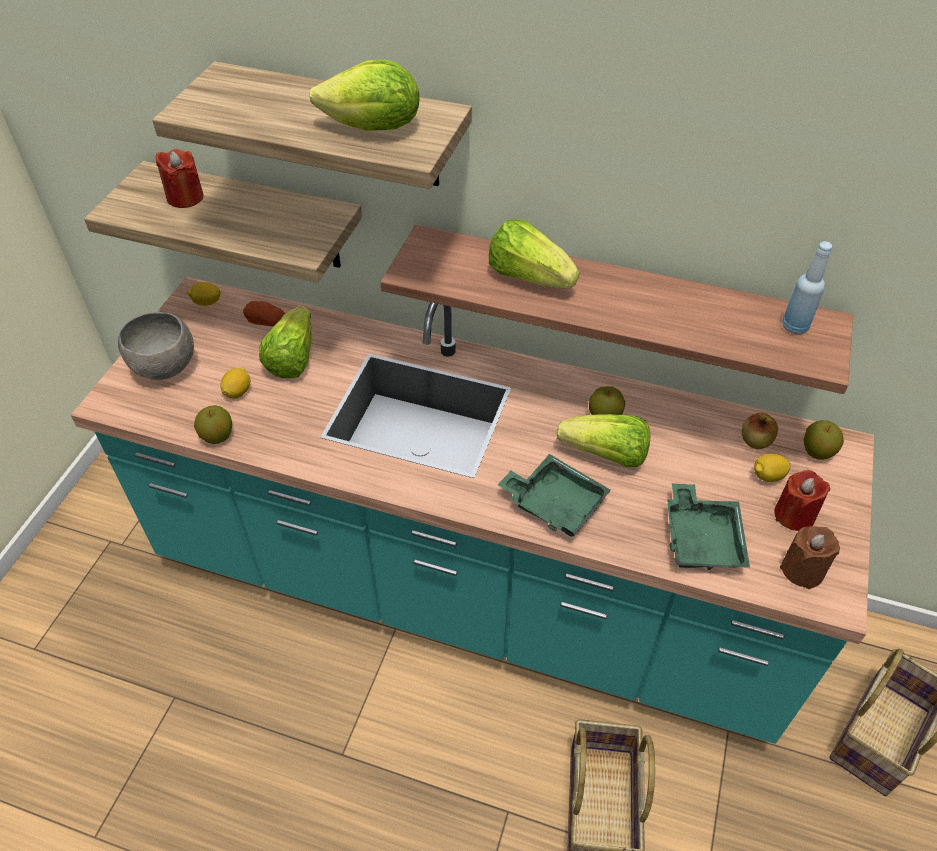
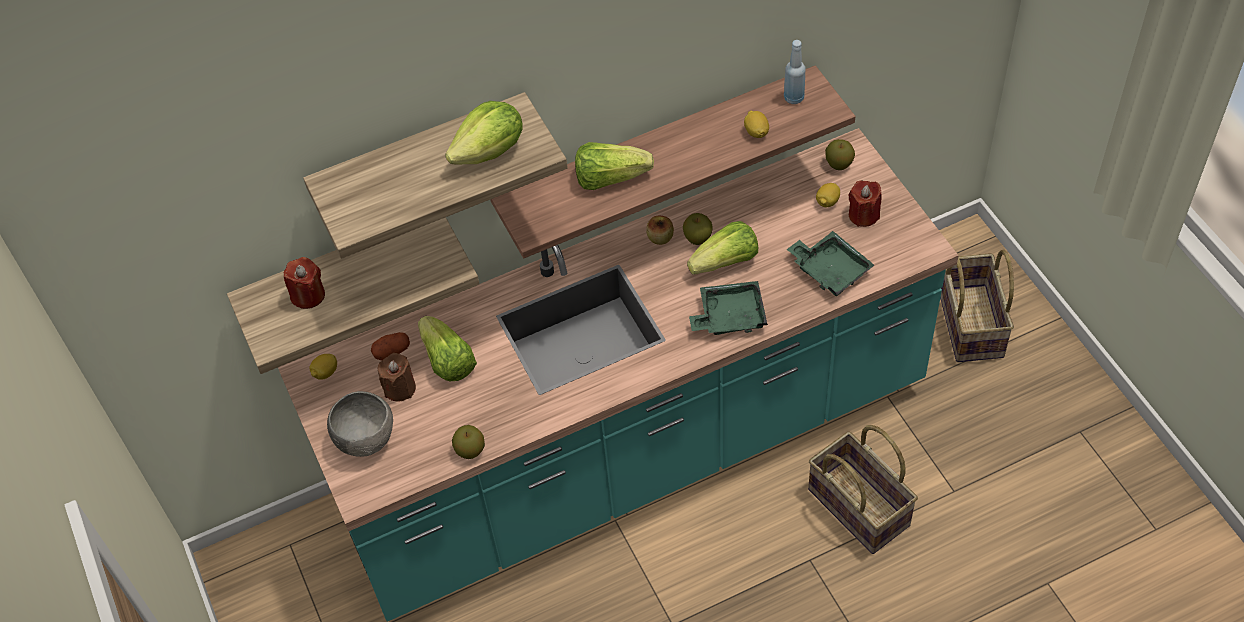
camera: 40 degrees left, 5 degrees up
lemon [220,368,250,399] -> lemon moved to [744,111,769,138]
apple [742,413,778,449] -> apple moved to [646,215,674,245]
brown candle [780,526,840,589] -> brown candle moved to [378,353,416,402]

